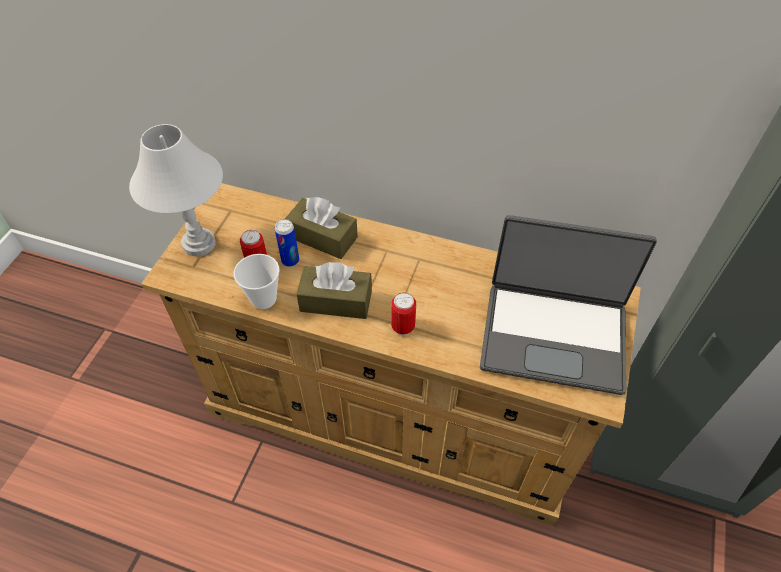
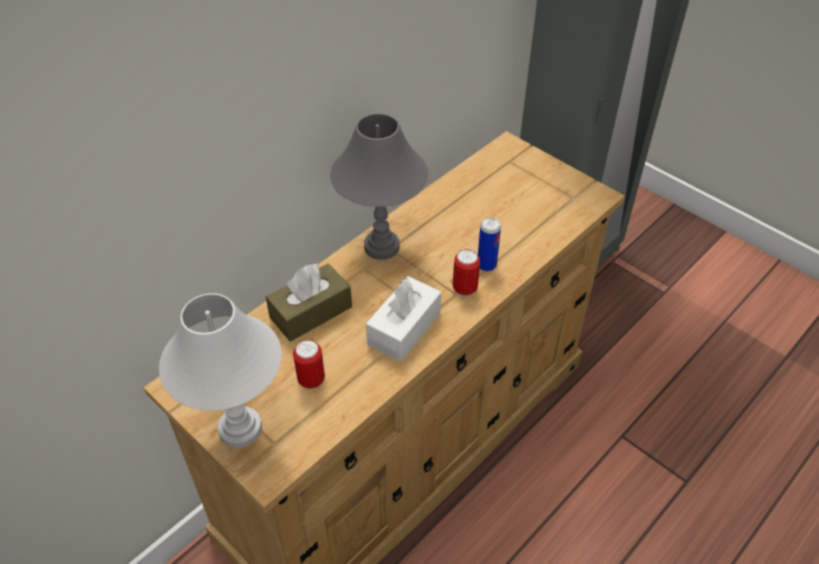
camera: 65 degrees left, 5 degrees down
cup [234,254,280,309] -> none
can [275,219,299,267] -> can moved to [478,218,501,271]
brown tissue box [296,262,372,319] -> white tissue box [366,276,441,362]
laptop [480,215,657,395] -> none
none -> grey table lamp [330,114,428,260]

